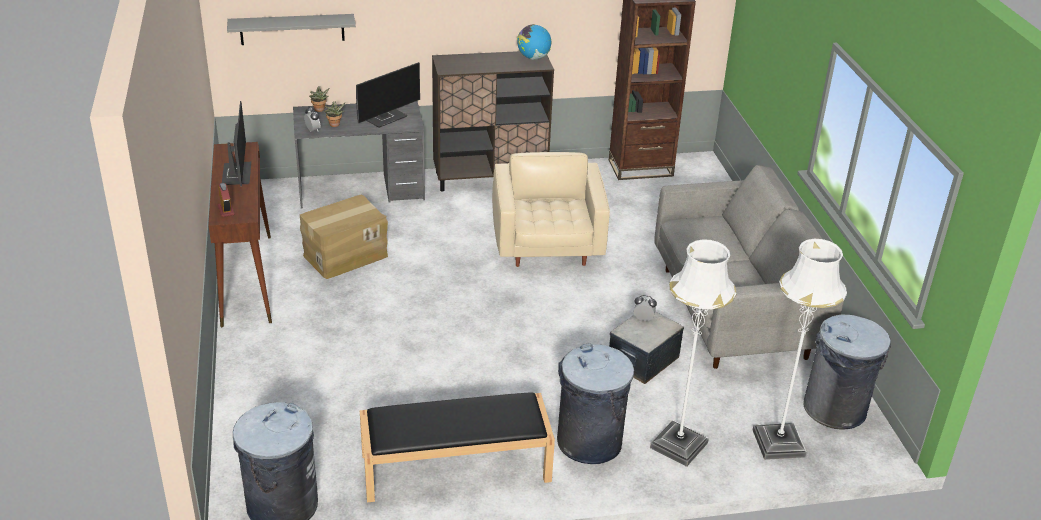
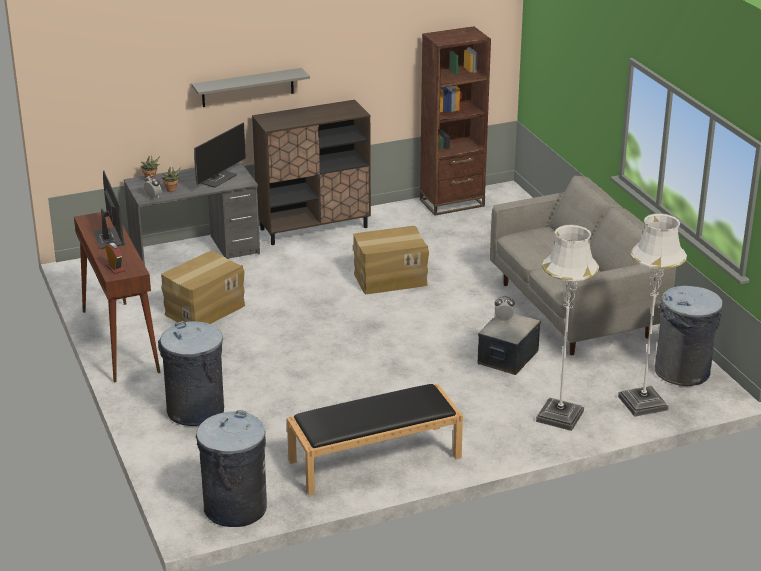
camera: 10 degrees left, 5 degrees down
grey shelf [227,14,356,45] -> grey shelf moved to [192,68,310,107]
beige armchair [492,152,610,267] -> cardboard box [353,226,429,294]
globe [517,24,551,60] -> none
grey trash can [557,343,634,464] -> grey trash can moved to [158,321,224,426]

